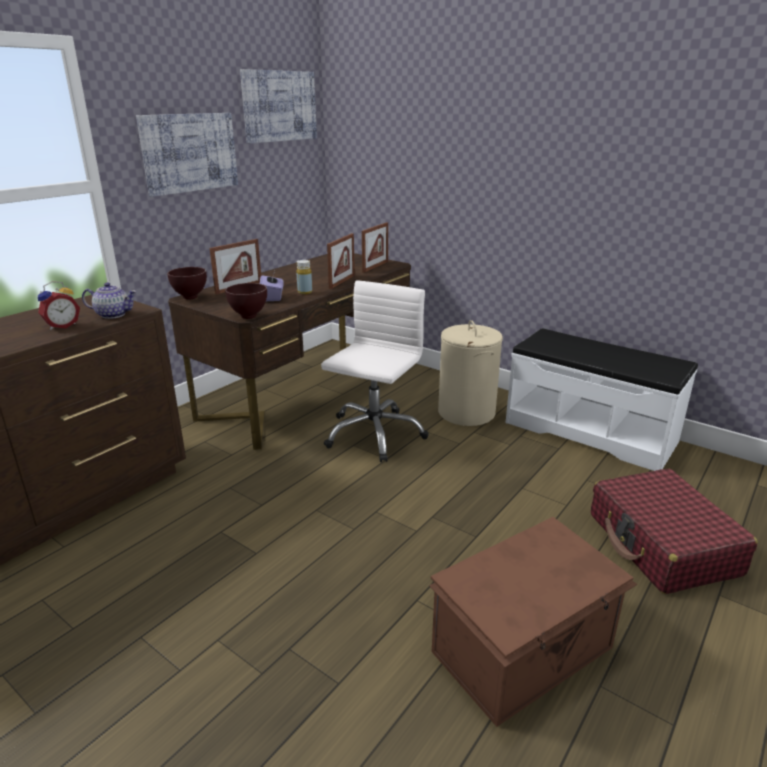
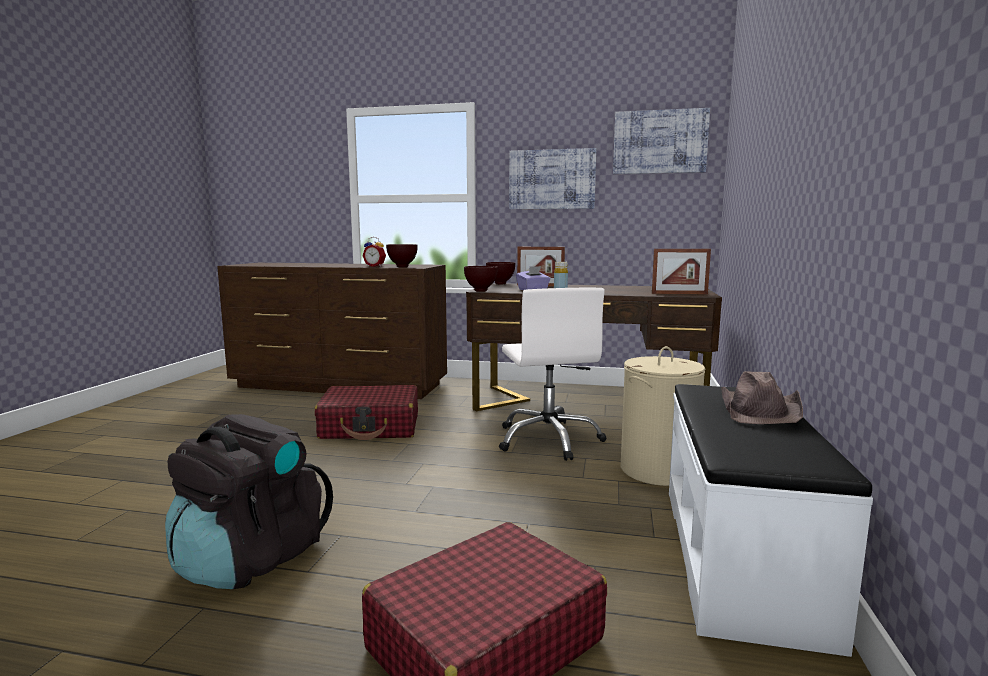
camera: 65 degrees right, 15 degrees down
teapot [82,282,137,319] -> brown bowl [386,244,417,267]
white office chair [321,280,429,462] -> white office chair turned 75 degrees clockwise [499,288,606,461]
picture frame [327,233,355,289] -> none
brown storage box [429,517,637,727] -> black backpack [165,414,333,589]
none -> red suitcase [314,385,418,440]
none -> brown hat [721,371,803,424]

